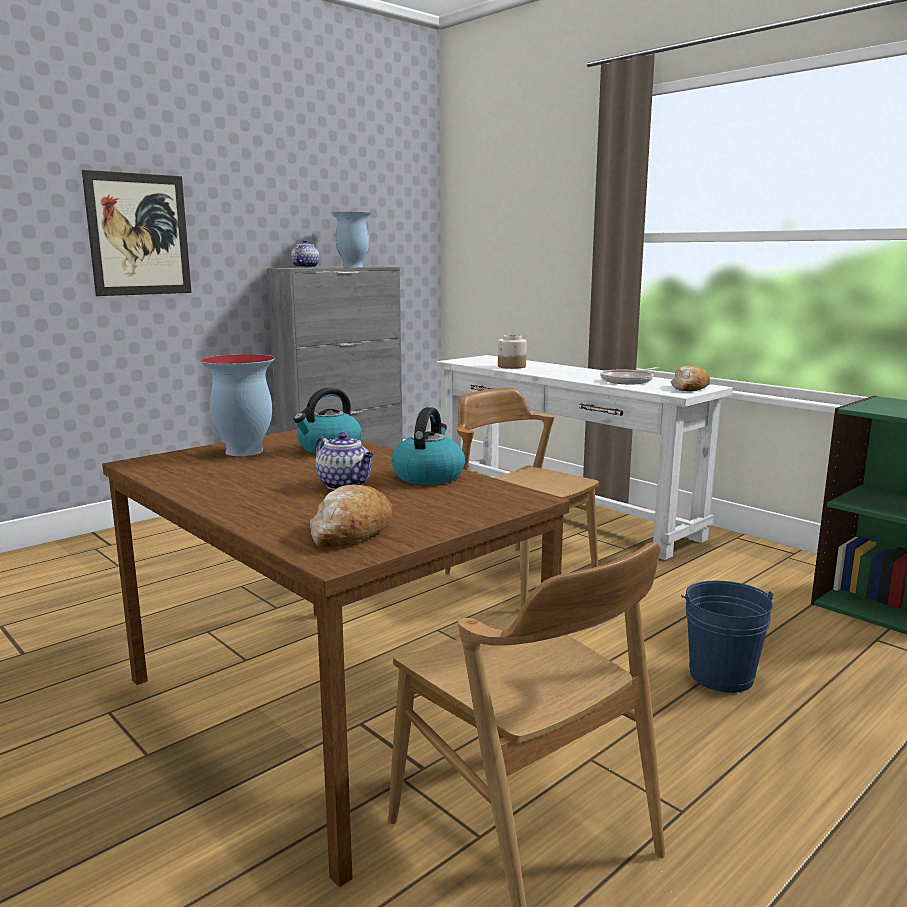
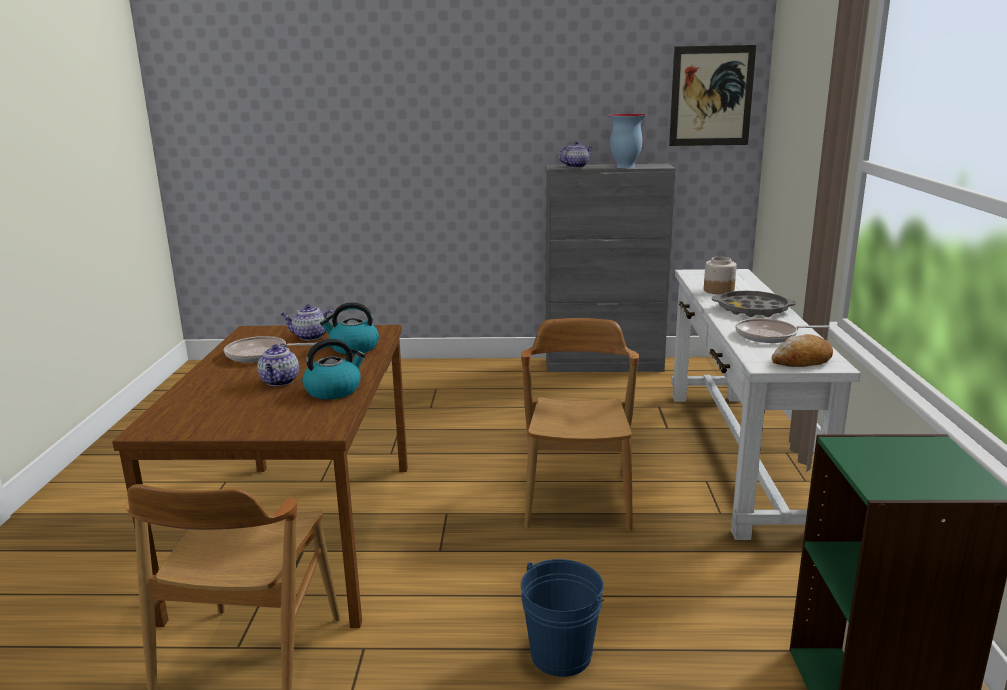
camera: 45 degrees right, 5 degrees up
picture [82,170,192,296] -> picture moved to [669,45,756,146]
vase [200,354,275,456] -> teapot [280,304,338,340]
bread [310,484,392,547] -> none
none -> frying pan [224,336,317,362]
none -> grey tray [712,291,796,317]

